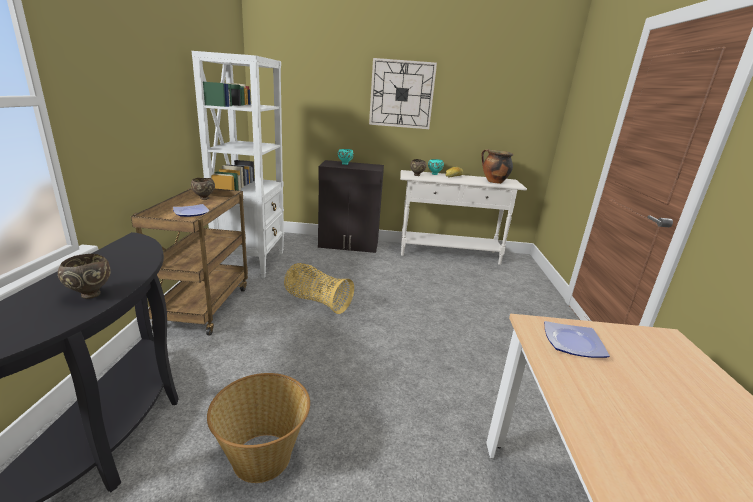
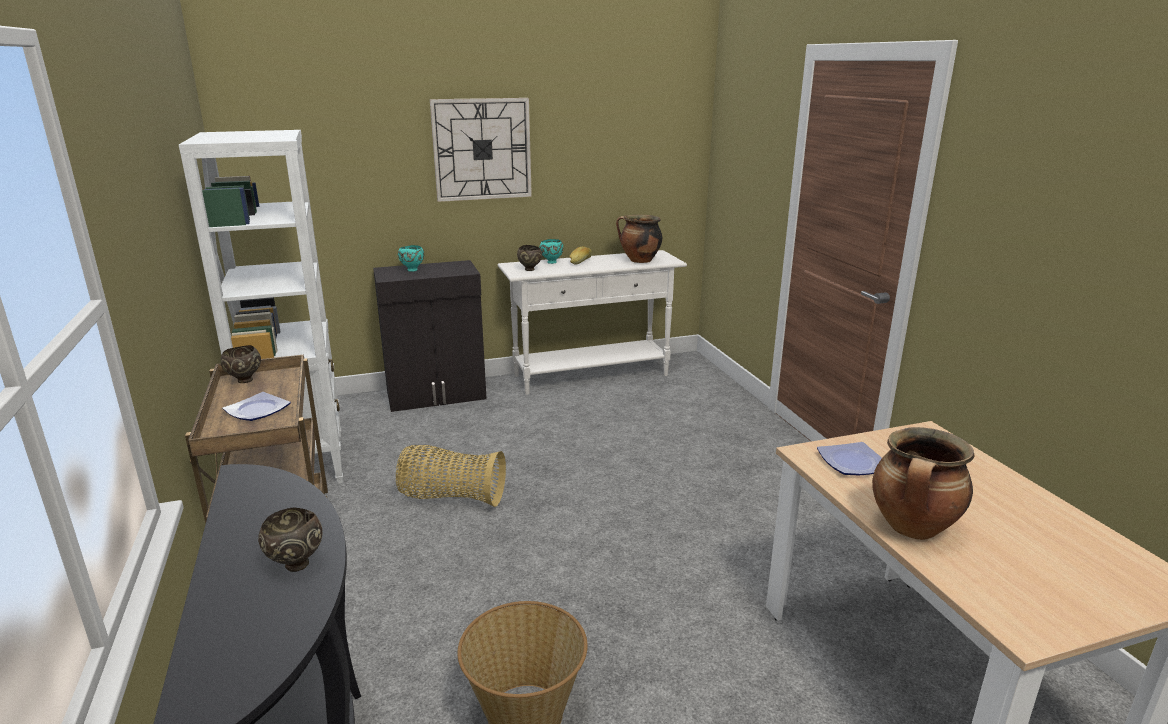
camera: 20 degrees left, 0 degrees up
none -> cooking pot [872,427,974,540]

